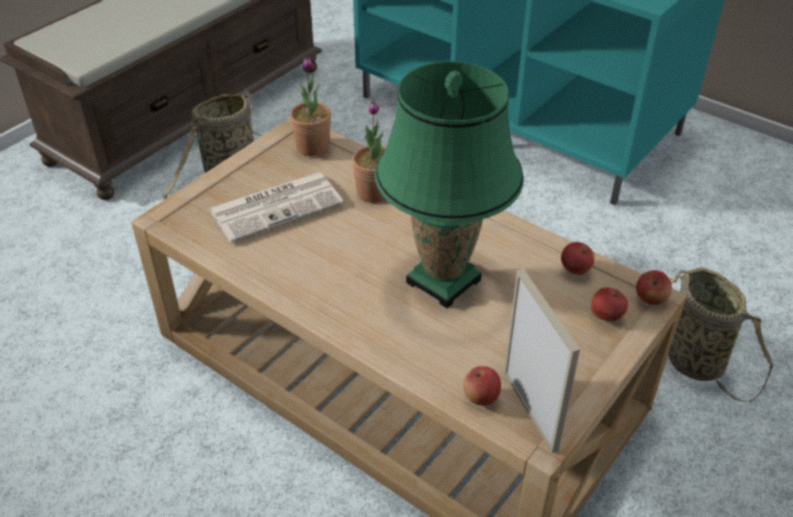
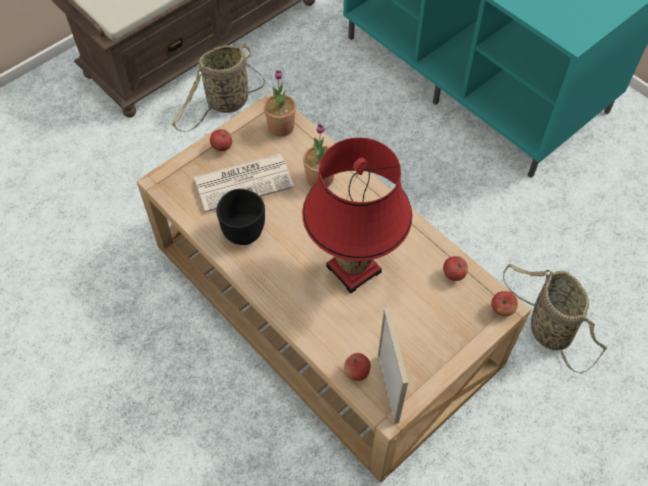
camera: 10 degrees right, 15 degrees up
green table lamp [375,62,524,308] -> red table lamp [302,137,412,294]
apple [591,287,628,321] -> apple moved to [210,129,232,151]
none -> black bowl [216,189,265,245]

